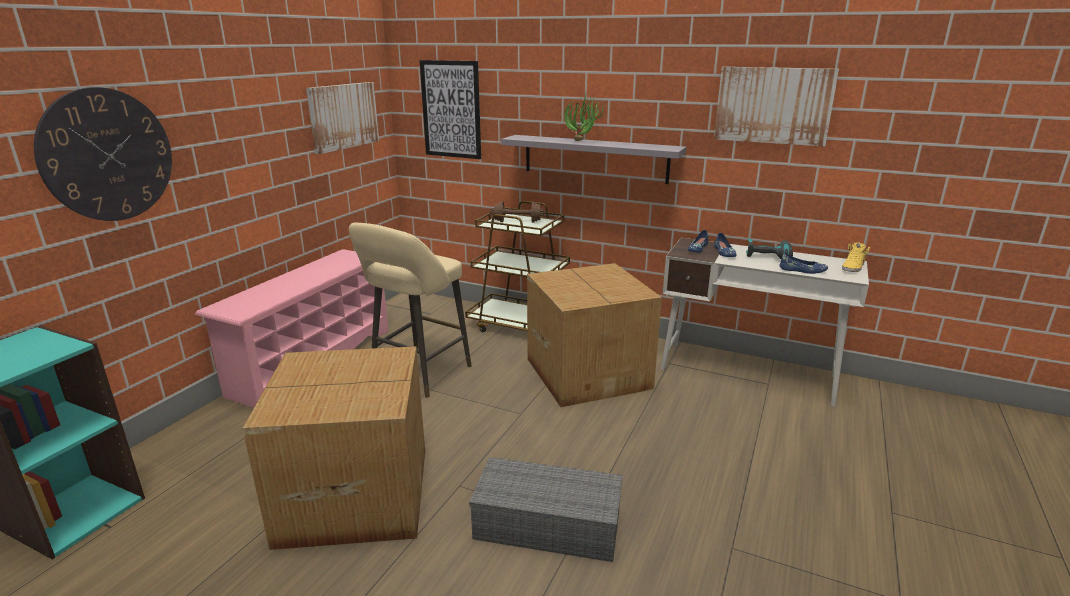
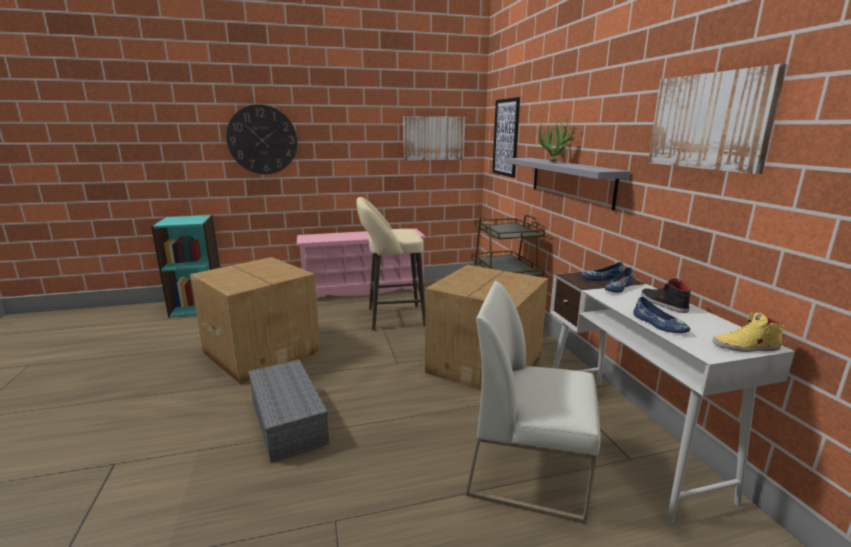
camera: 50 degrees right, 5 degrees down
brown dumbbell [490,201,545,223] -> none
power drill [746,239,793,259] -> black shoe [641,278,691,313]
none -> white chair [466,281,601,524]

